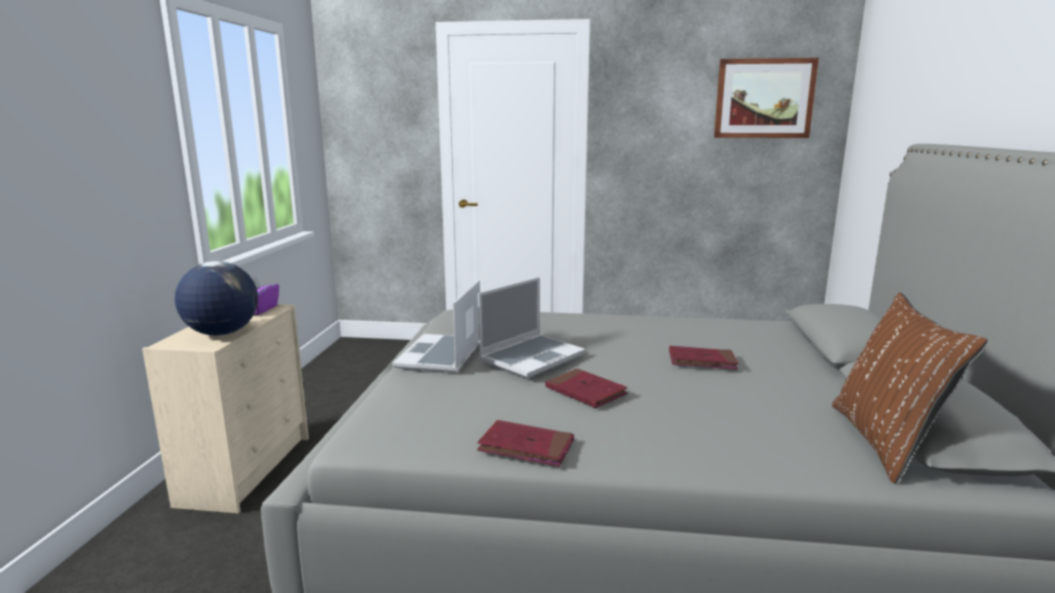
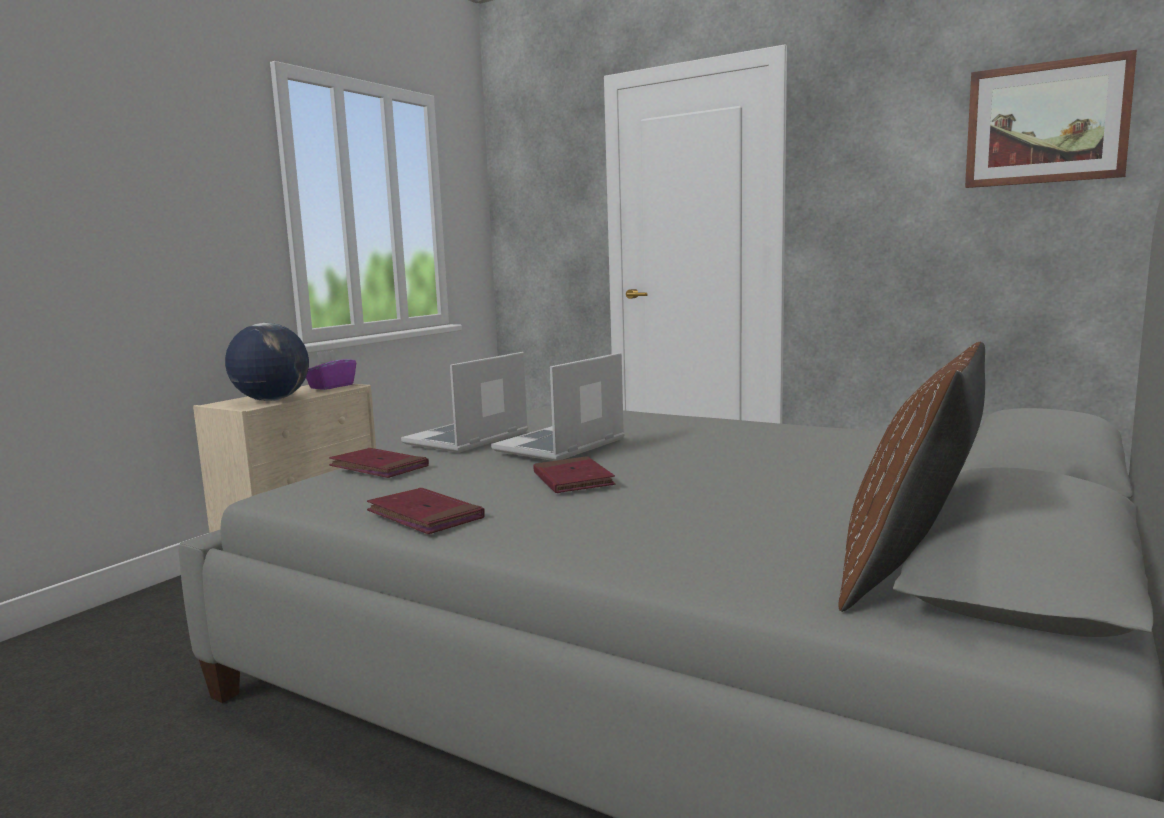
camera: 25 degrees right, 5 degrees down
laptop [478,277,586,378] -> laptop turned 150 degrees clockwise [491,353,624,461]
red book [669,346,739,370] -> red book moved to [329,448,429,478]

